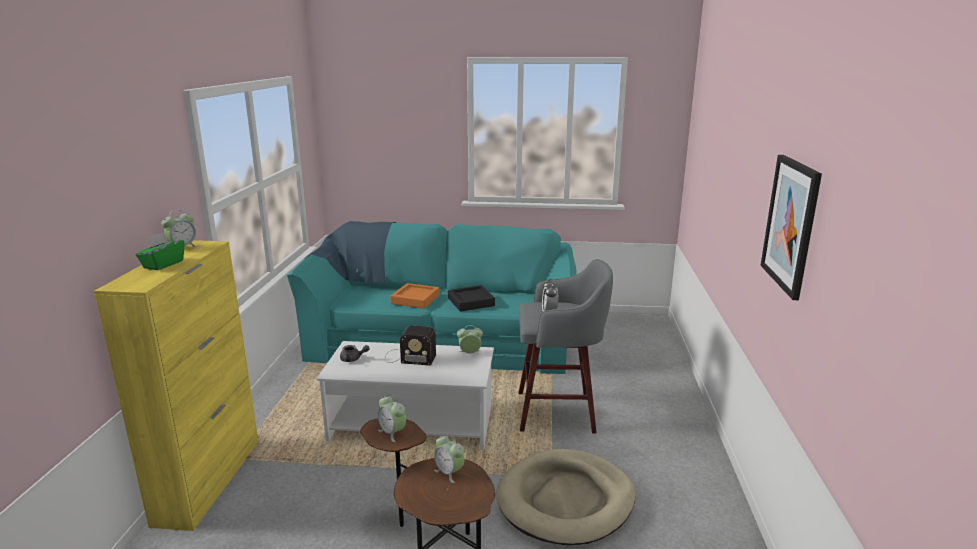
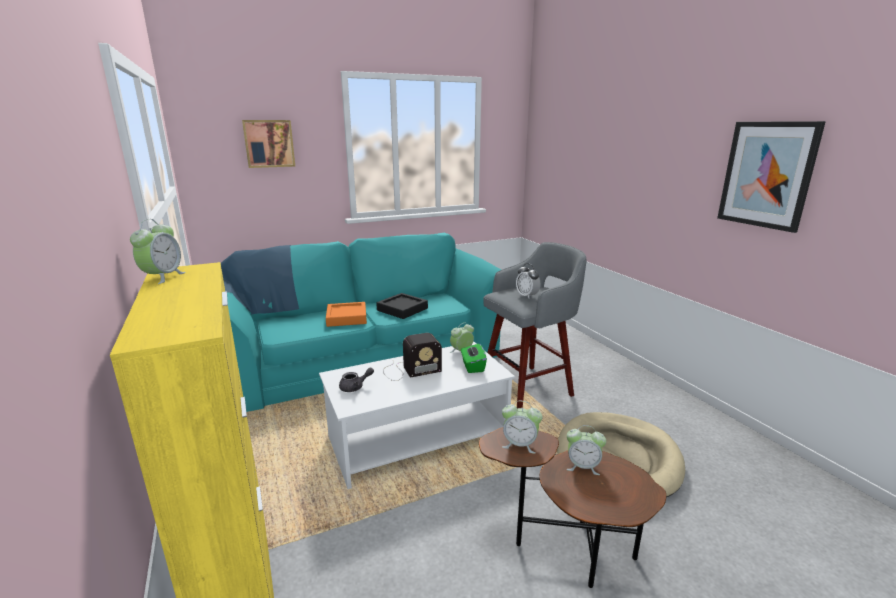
camera: 30 degrees left, 0 degrees up
green tissue box [136,233,185,270] -> green tissue box moved to [461,341,487,373]
none -> picture [242,120,295,168]

